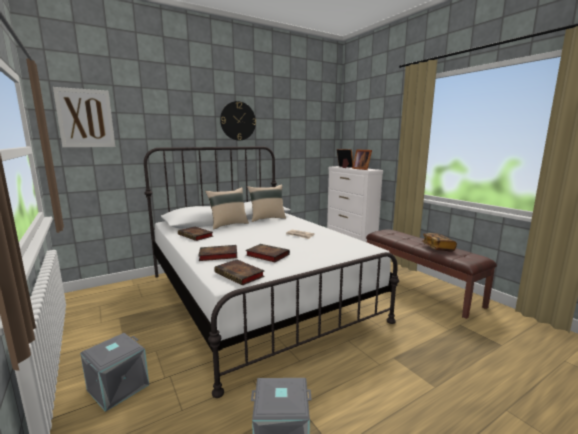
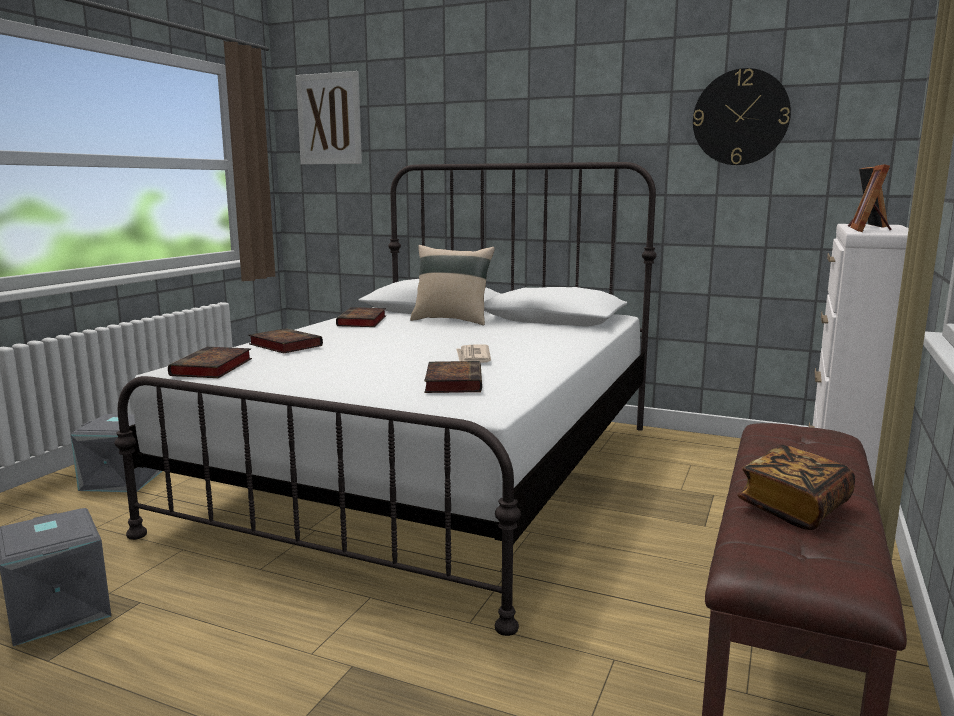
camera: 55 degrees right, 0 degrees up
wall clock [220,101,256,140] -> wall clock moved to [693,68,791,165]
book [245,244,290,262] -> book moved to [424,361,482,393]
beige pillow [247,184,286,222] -> none

